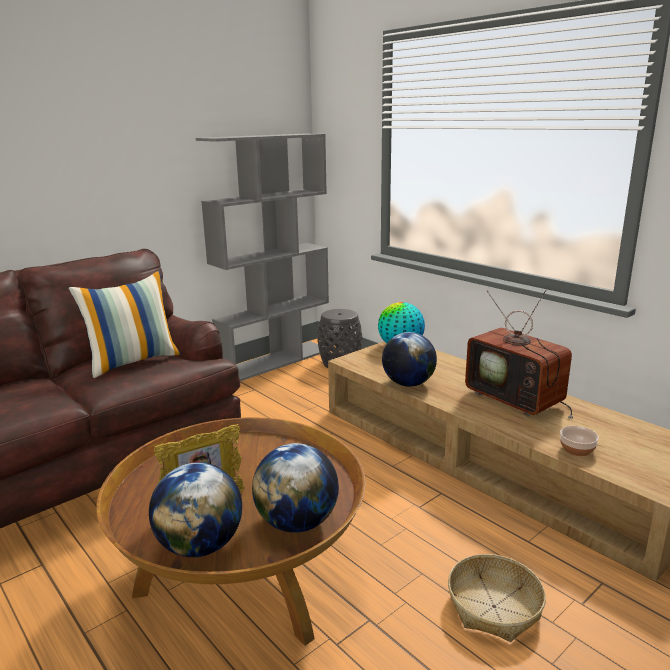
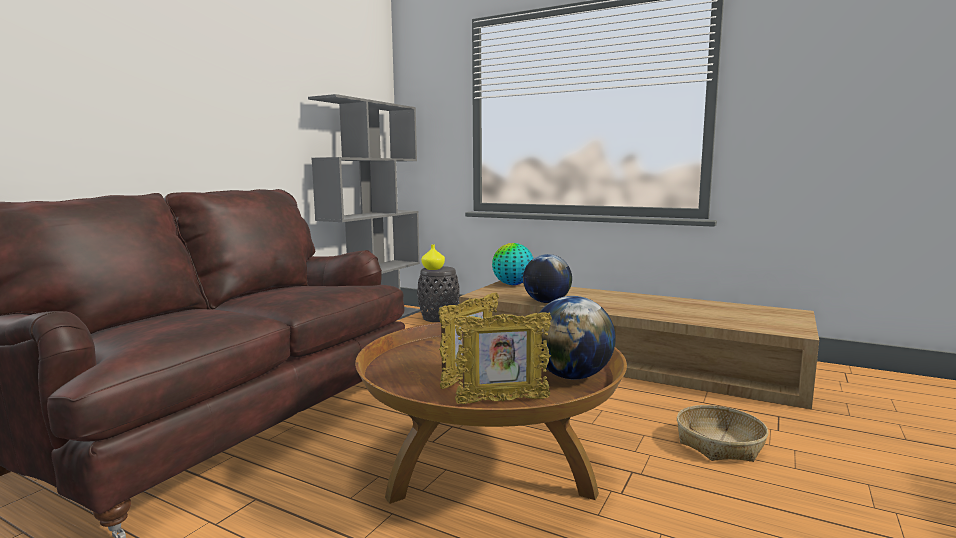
camera: 20 degrees left, 10 degrees down
pillow [69,271,181,378] -> none
globe [149,462,242,557] -> picture frame [454,312,552,404]
television [465,290,573,419] -> none
bowl [560,426,599,456] -> none
none -> yellow vase [421,245,445,270]

